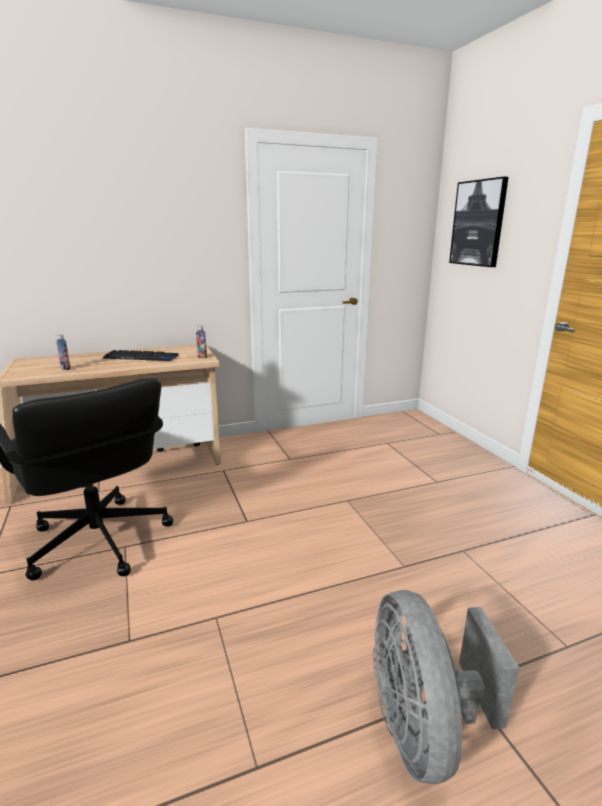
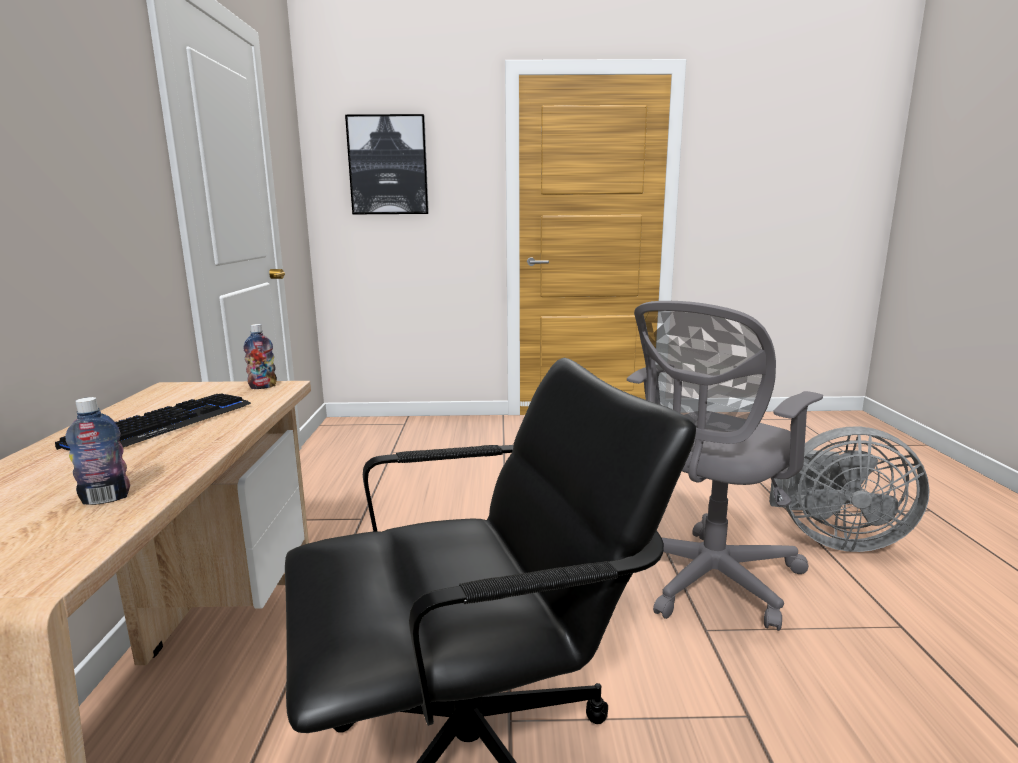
camera: 70 degrees left, 5 degrees down
none -> grey office chair [627,301,823,631]

